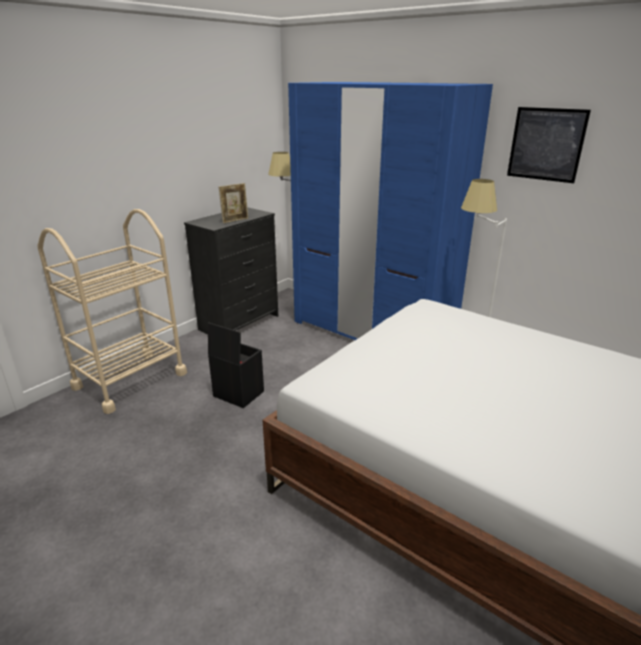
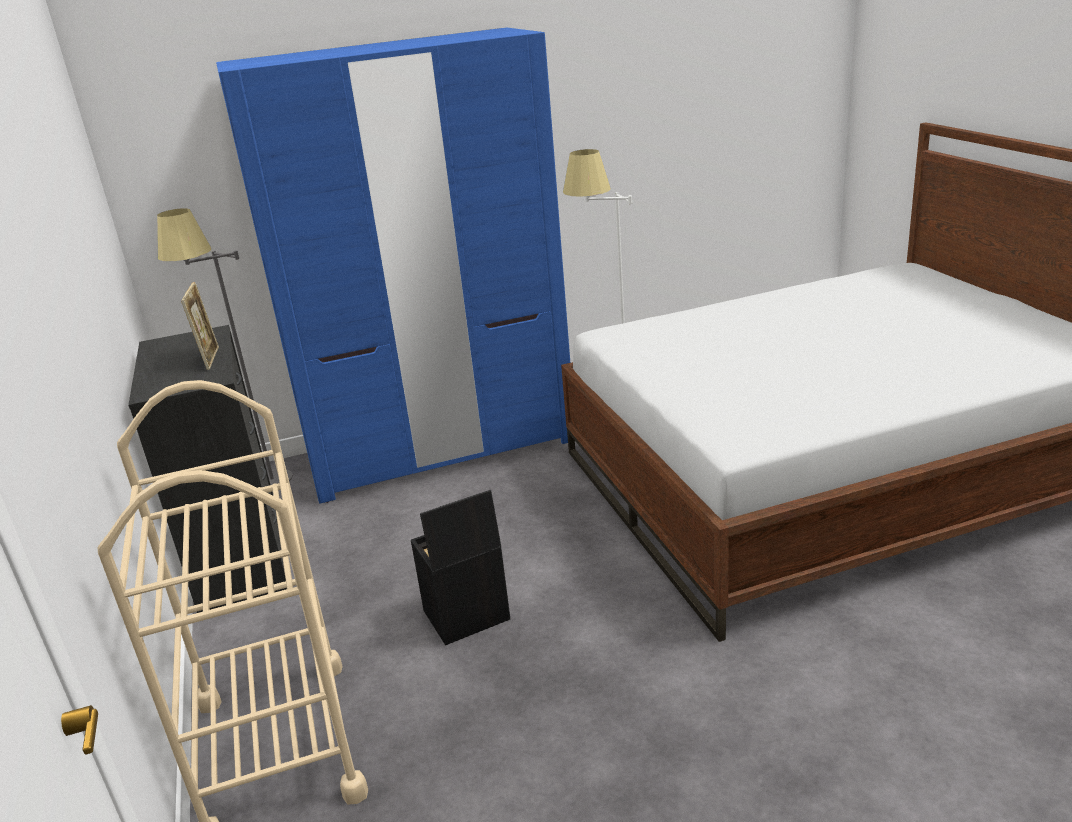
camera: 55 degrees left, 0 degrees up
picture [507,107,591,183] -> none

